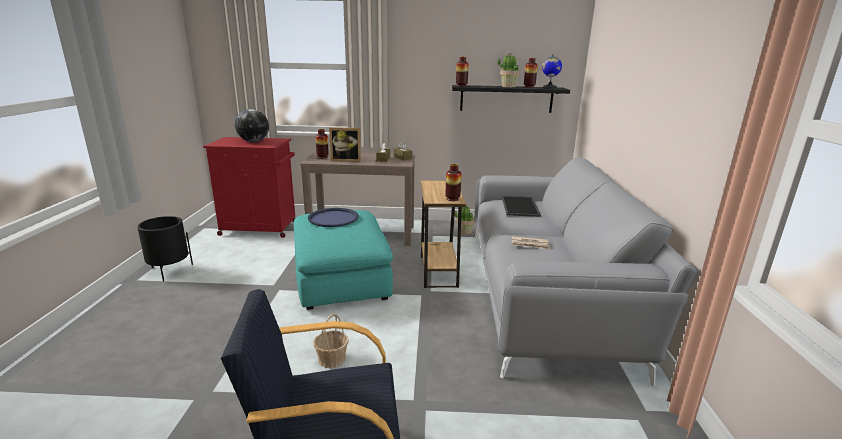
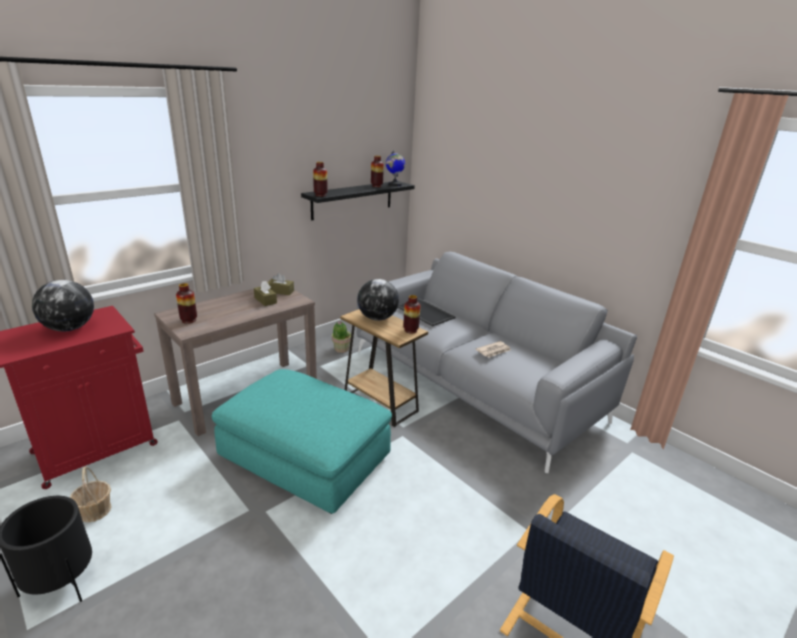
camera: 45 degrees left, 5 degrees up
blue tray [308,208,359,227] -> none
basket [314,314,349,368] -> basket moved to [70,467,112,523]
picture frame [329,127,361,162] -> none
potted plant [498,53,520,87] -> none
none -> globe [357,279,399,321]

